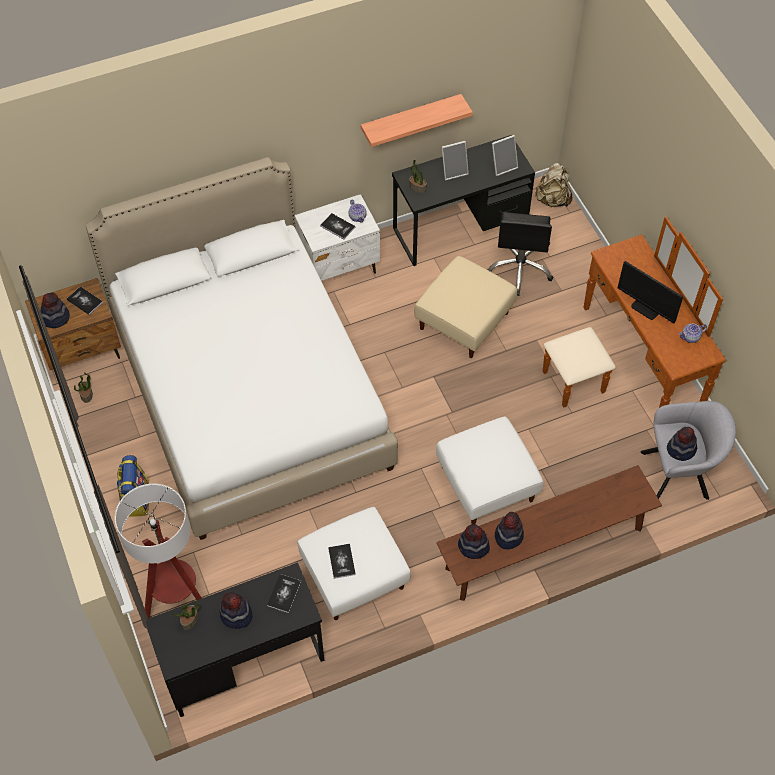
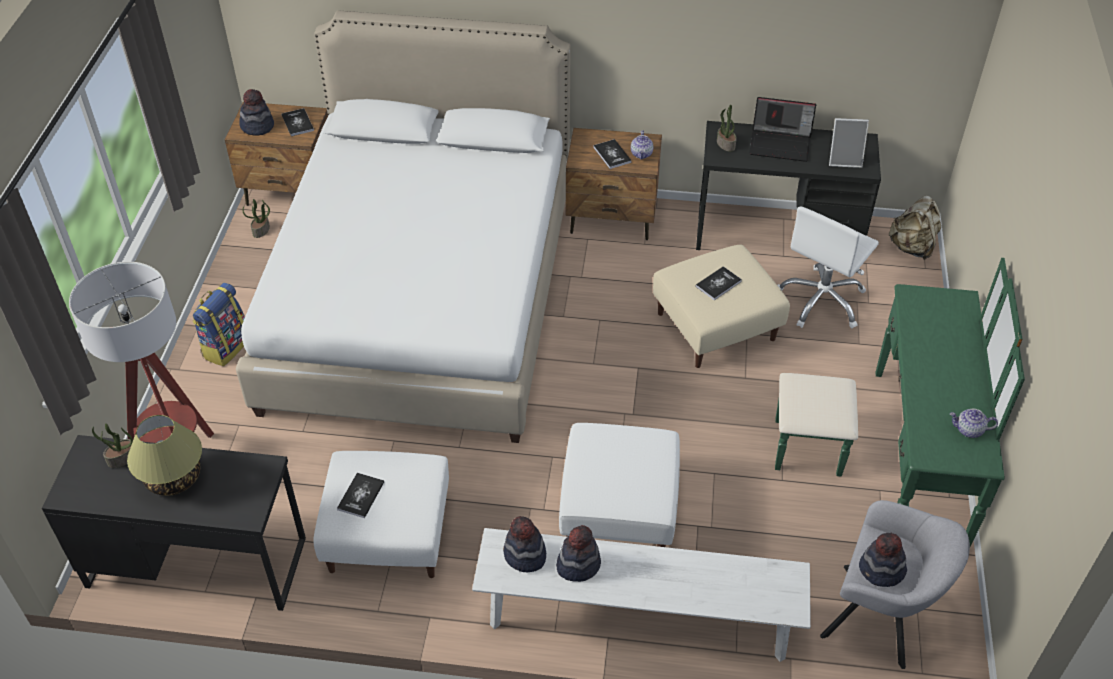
camera: 30 degrees right, 10 degrees down
hat [219,592,252,629] -> table lamp [127,415,202,496]
book [267,574,301,613] -> book moved to [696,266,742,300]
white nightstand [295,194,380,281] -> brown nightstand [566,128,662,240]
shelf [361,94,473,147] -> none
brown bench [436,465,662,601] -> white bench [472,528,811,662]
picture frame [442,141,469,180] -> laptop [749,97,816,162]
black office chair [486,212,553,296] -> white office chair [778,206,879,328]
brown dresser [543,217,726,408] -> green dresser [775,258,1025,546]
monitor [618,261,683,323] -> none

